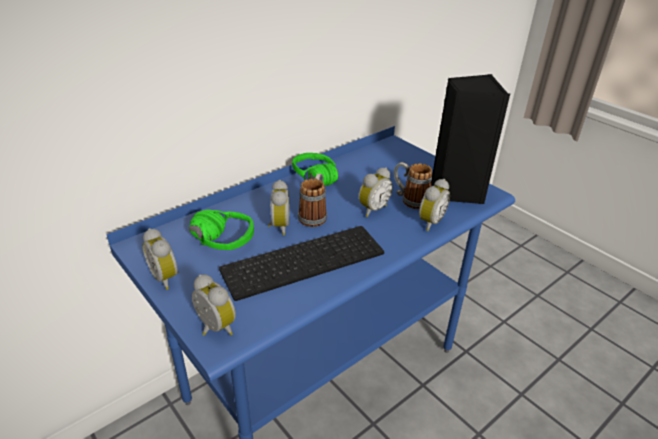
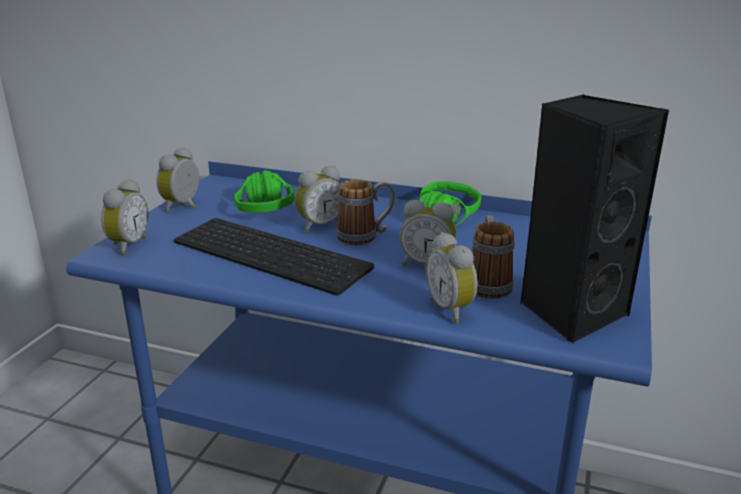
camera: 60 degrees right, 10 degrees down
alarm clock [419,179,450,231] -> alarm clock turned 60 degrees clockwise [425,232,478,323]

